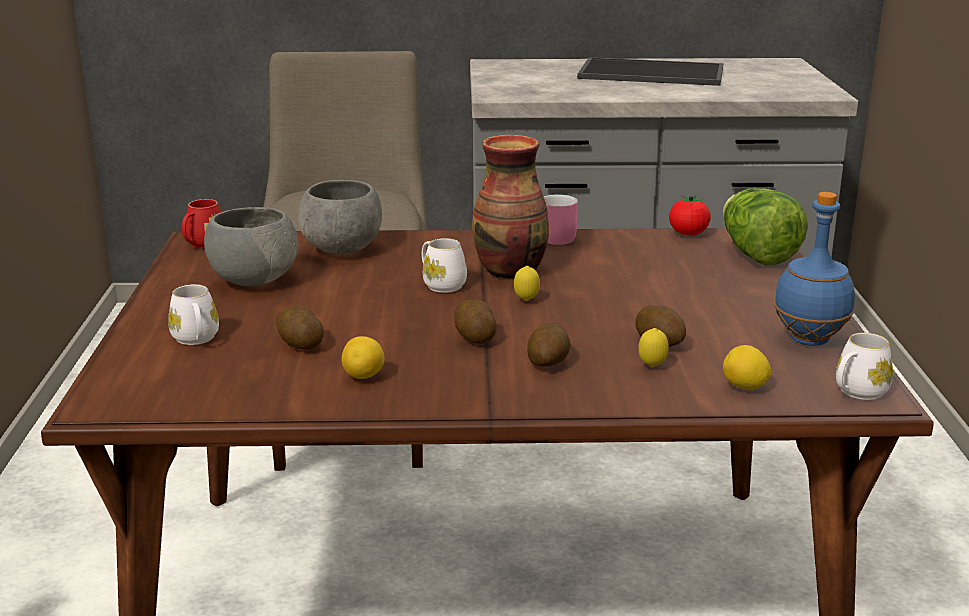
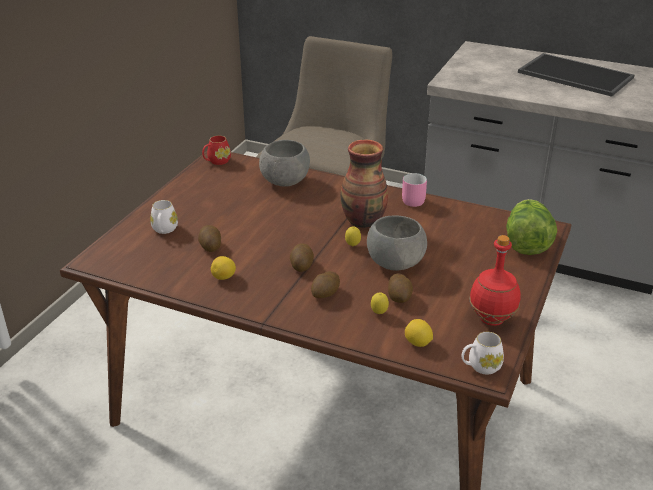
camera: 25 degrees right, 10 degrees up
grey bowl [204,207,298,286] -> grey bowl moved to [367,215,427,271]
white mug [422,238,467,293] -> none
tomato [669,195,711,236] -> none
blue bottle [774,192,855,346] -> red bottle [469,235,521,326]

